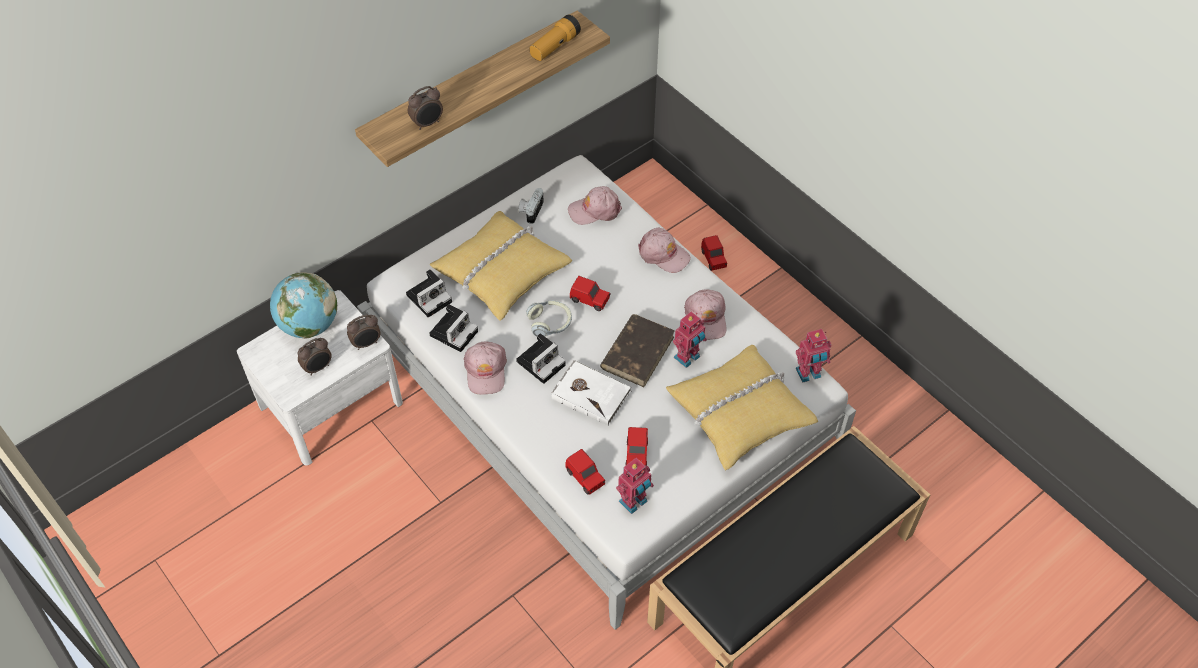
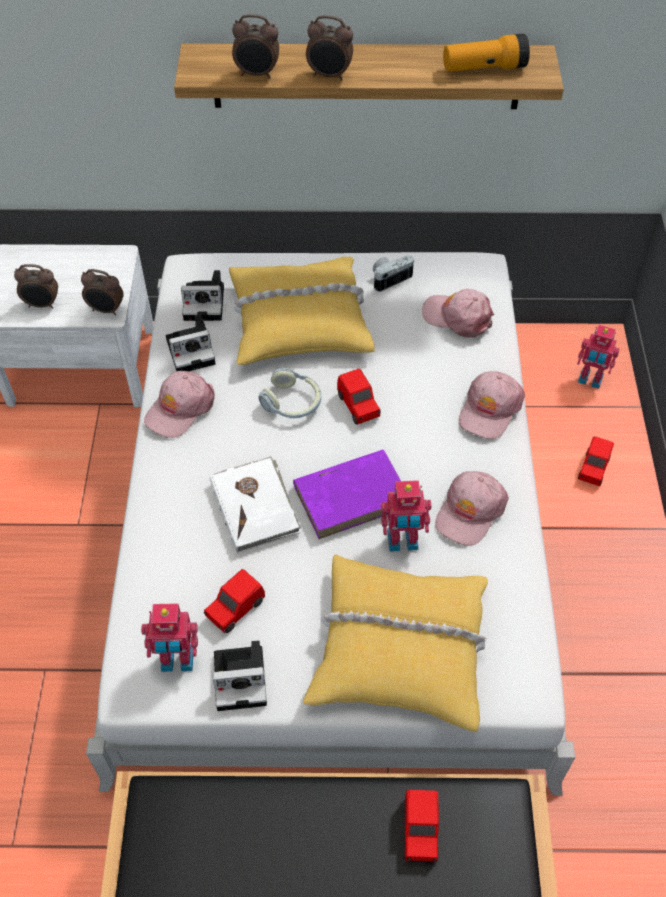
camera: 40 degrees right, 0 degrees up
globe [270,272,337,339] -> none
camera [516,333,566,384] -> camera moved to [212,640,267,711]
red toy car [565,449,606,495] -> red toy car moved to [403,790,439,862]
brown book [600,314,675,387] -> purple book [293,450,401,539]
pink cap [638,228,691,273] -> pink cap turned 45 degrees clockwise [459,372,525,439]
toy robot [796,329,831,382] -> toy robot moved to [577,325,620,389]
none -> alarm clock [306,15,353,81]

